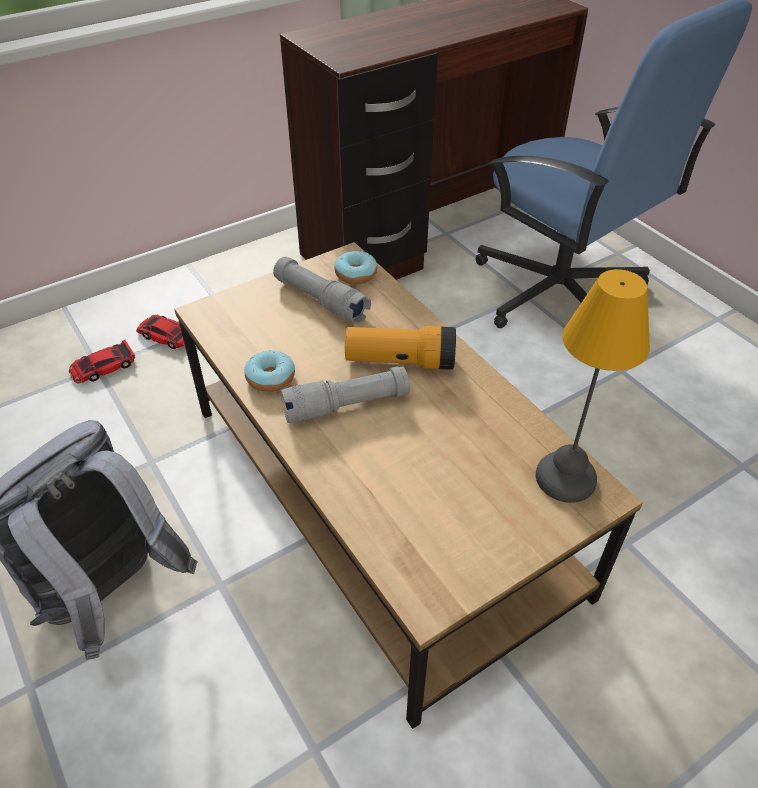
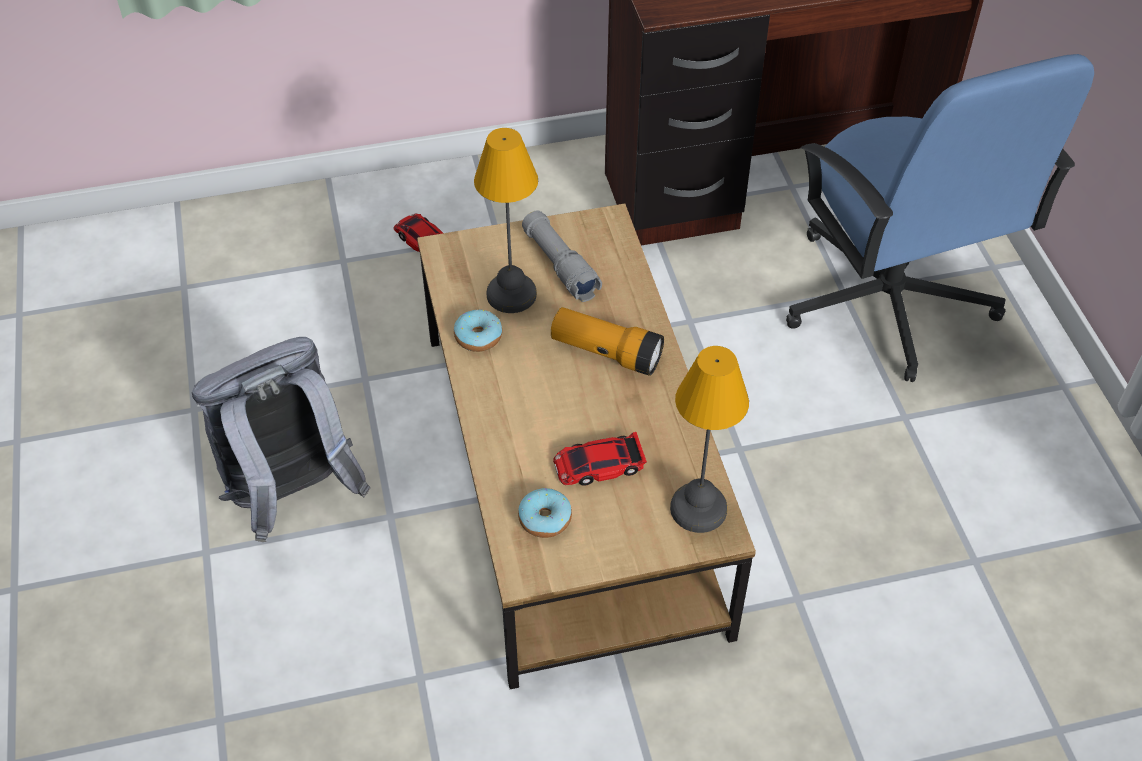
camera: 20 degrees right, 5 degrees up
toy car [69,340,135,384] -> toy car moved to [553,432,647,486]
grey flashlight [280,366,410,423] -> none
donut [334,251,377,284] -> donut moved to [518,488,572,538]
none -> table lamp [474,128,538,313]

